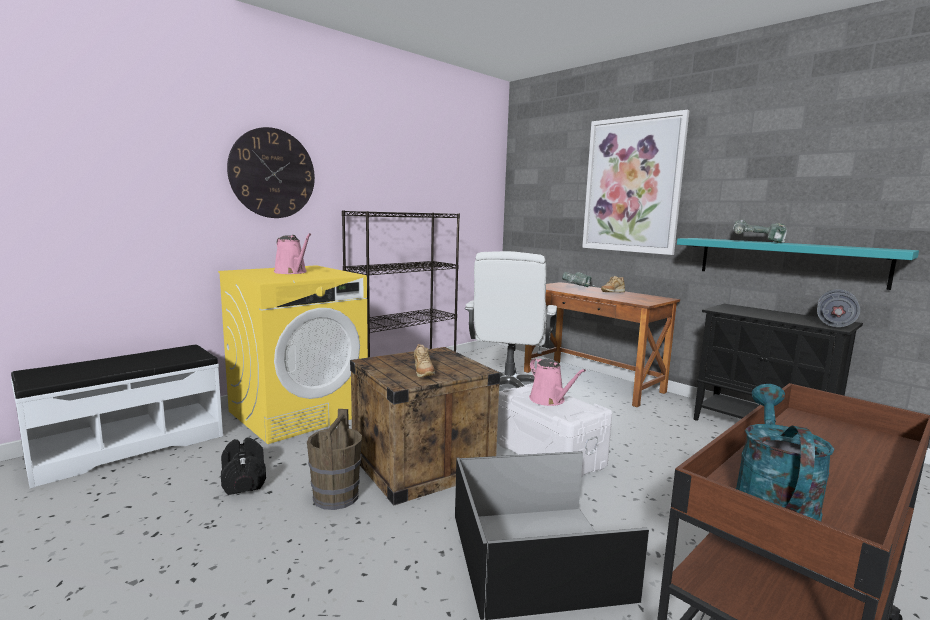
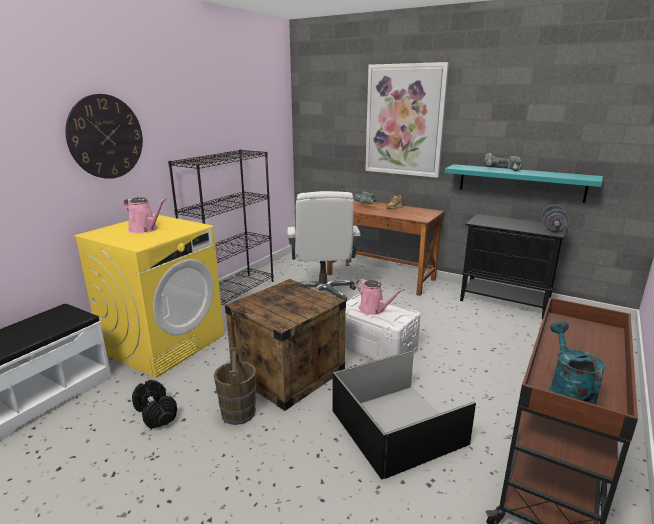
camera: 15 degrees left, 10 degrees up
beige shoe [414,344,435,377] -> none

